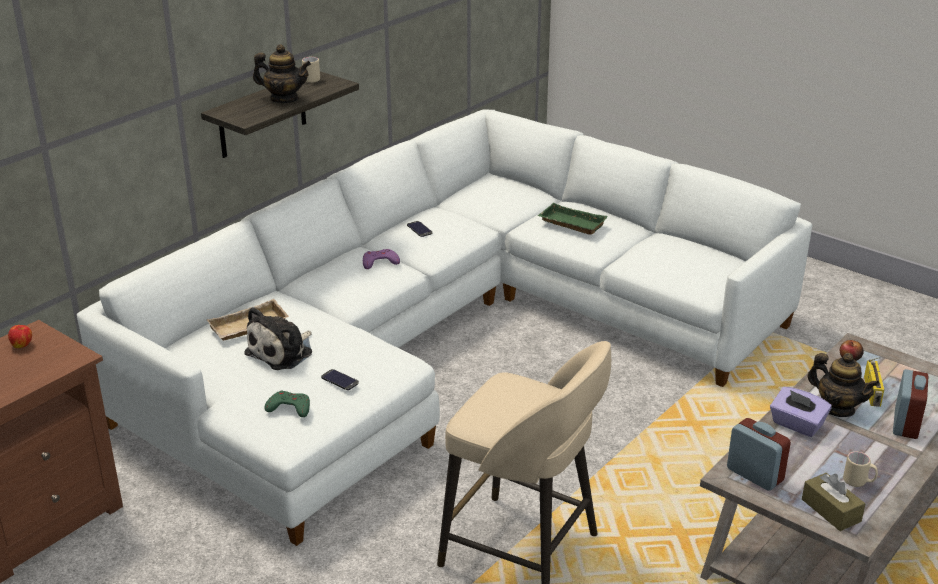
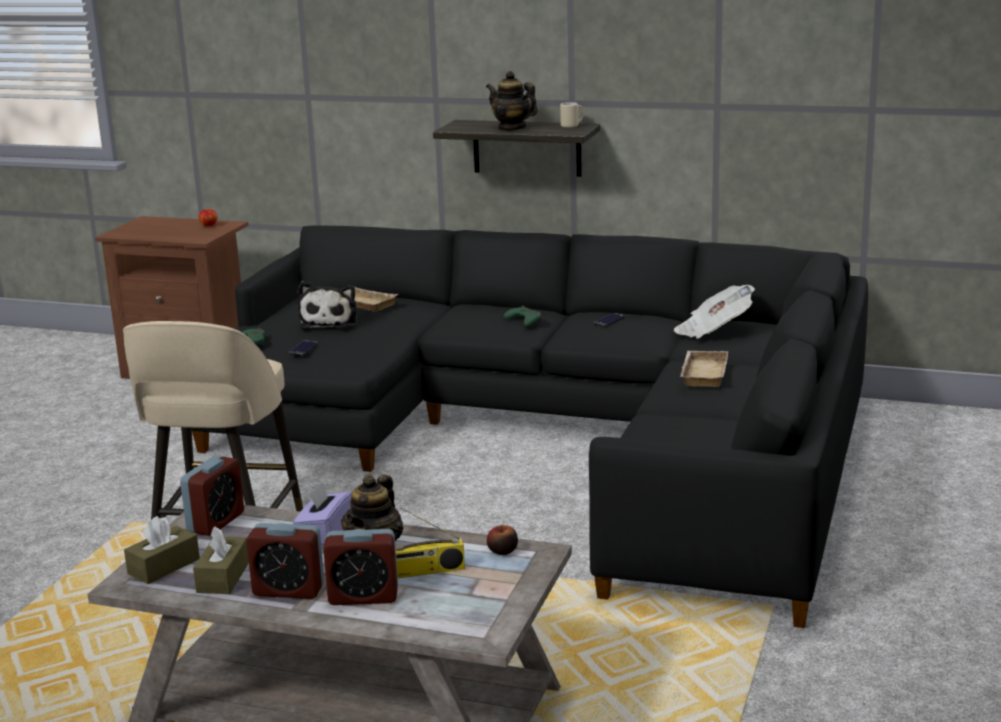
camera: 70 degrees right, 10 degrees down
white sofa [77,110,813,546] -> black sofa [192,225,868,628]
plush toy [244,307,312,370] -> plush toy turned 105 degrees counterclockwise [298,281,357,329]
teapot [253,44,311,103] -> teapot turned 135 degrees clockwise [486,71,538,131]
purple game controller [363,249,400,269] -> green game controller [503,306,541,327]
green tray [538,203,608,235] -> beige tray [680,351,729,387]
beige mug [843,452,878,487] -> brown tissue box [193,527,249,594]
none -> alarm clock [246,523,325,599]
none -> newspaper [674,285,755,339]

